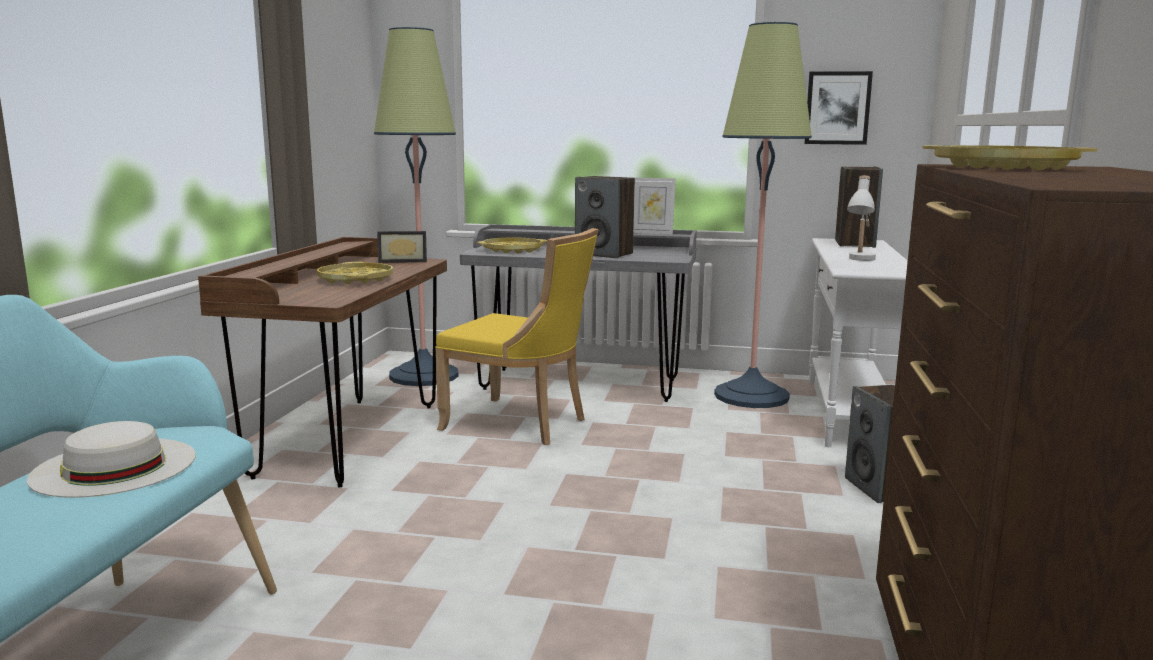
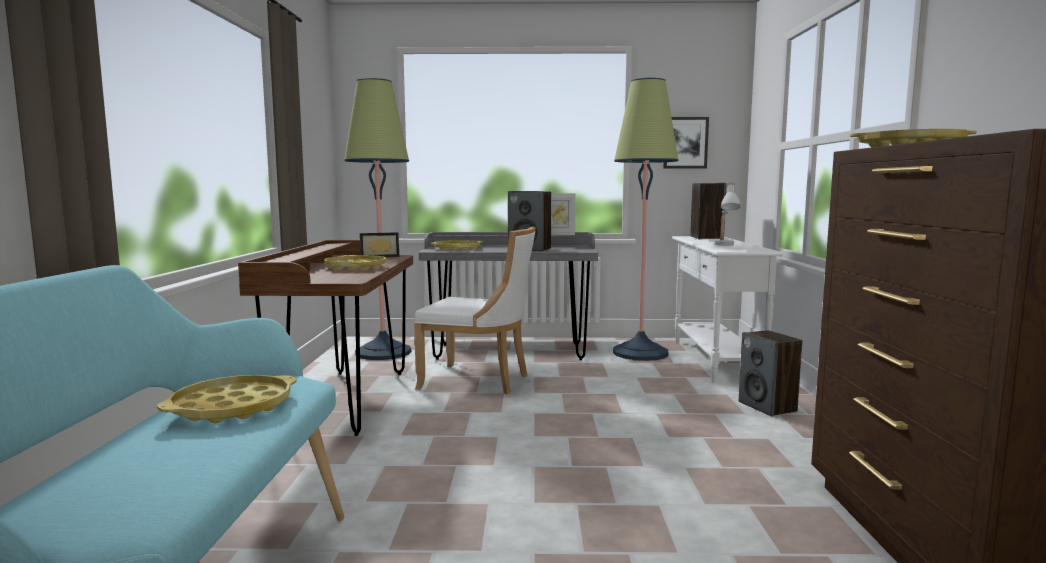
camera: 10 degrees left, 5 degrees down
white hat [27,421,196,498] -> yellow tray [157,375,296,423]
yellow chair [435,228,598,445] -> white chair [414,226,536,395]

